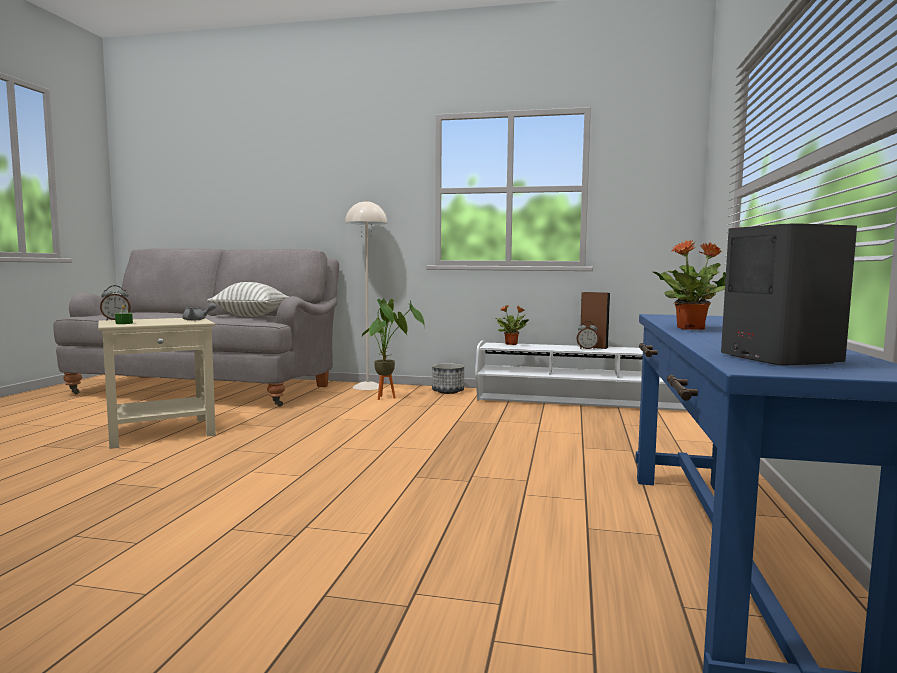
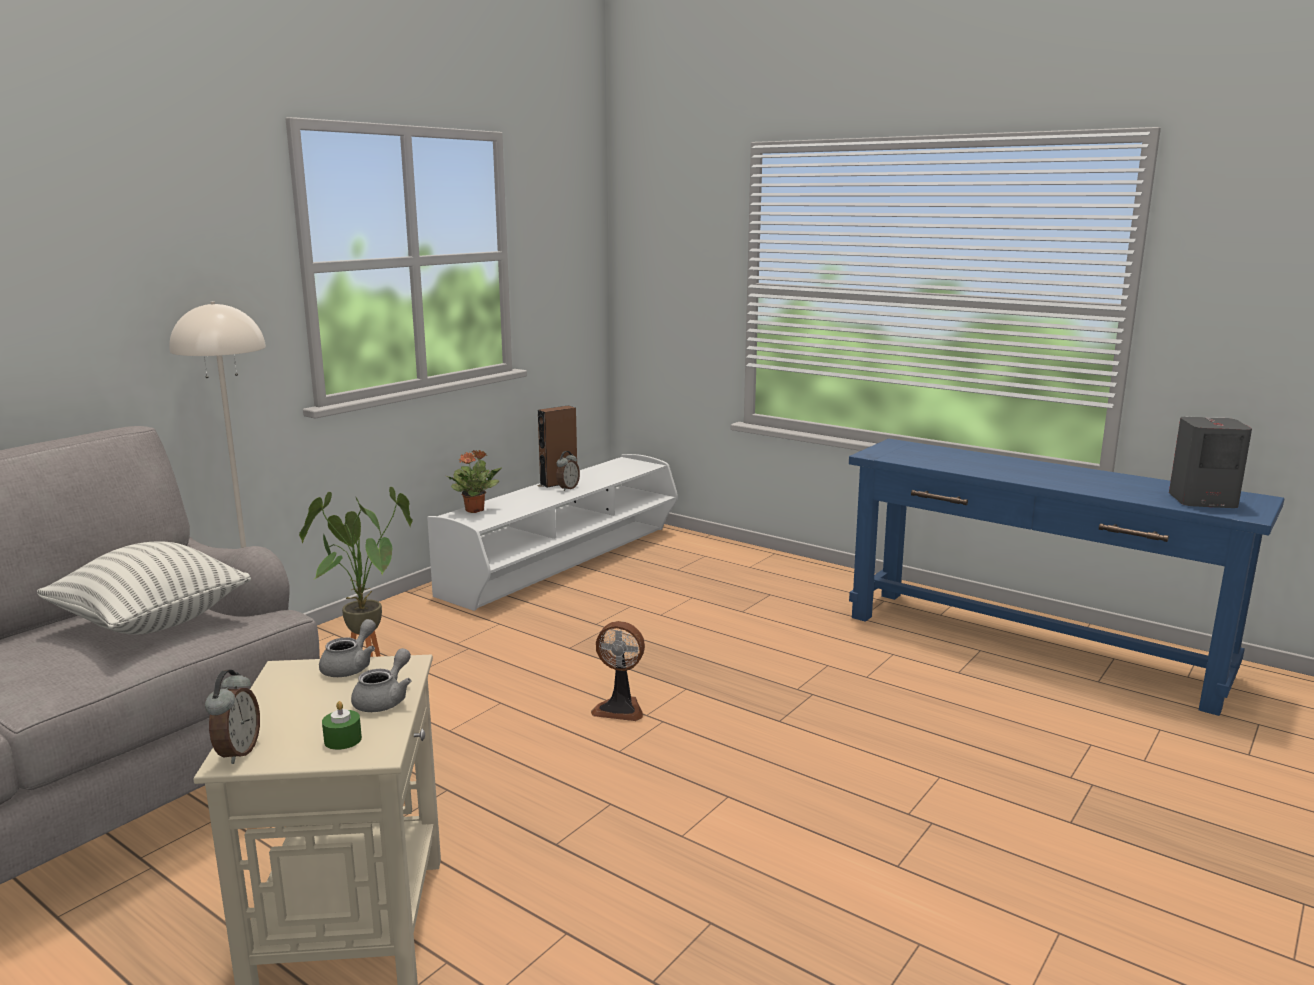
camera: 65 degrees left, 10 degrees up
planter [432,363,464,394] -> none
potted plant [653,240,726,330] -> none
none -> grey teapot [351,648,412,712]
none -> fan [591,621,645,721]

